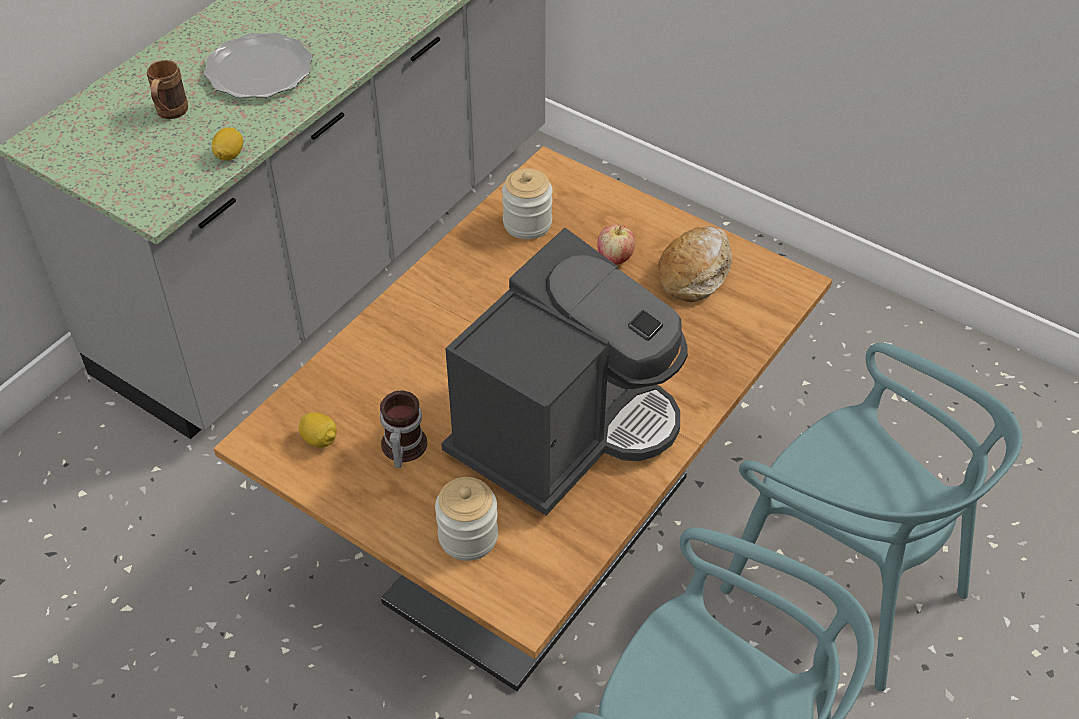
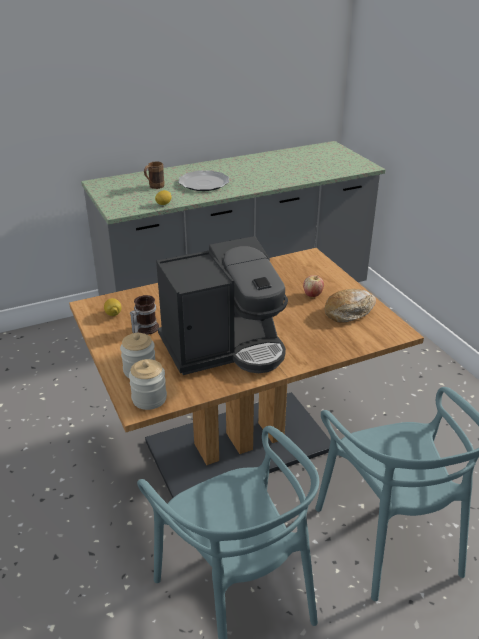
camera: 30 degrees right, 15 degrees down
jar [502,168,553,239] -> jar moved to [129,359,167,410]

